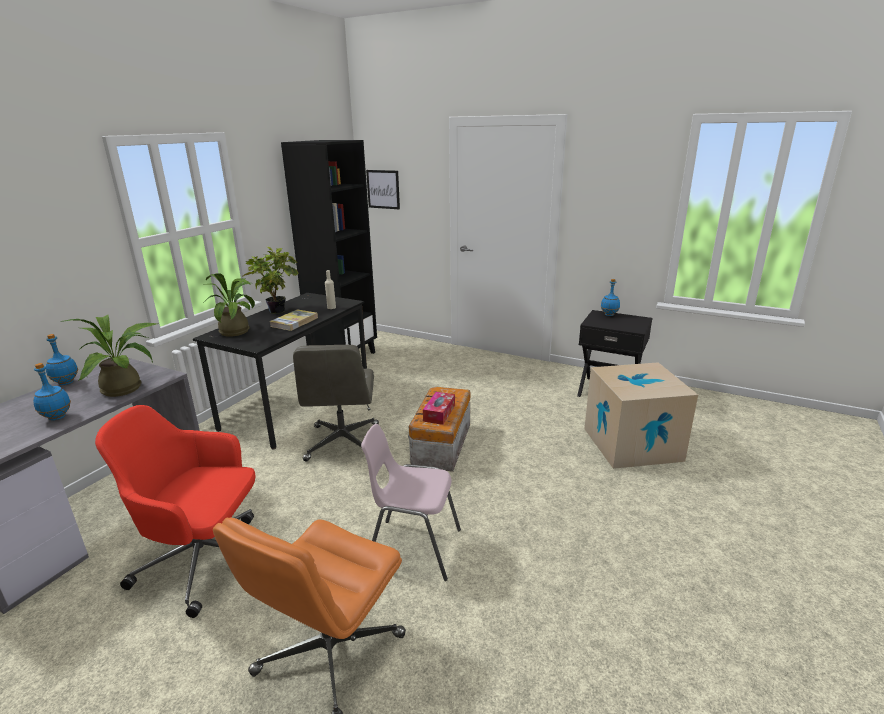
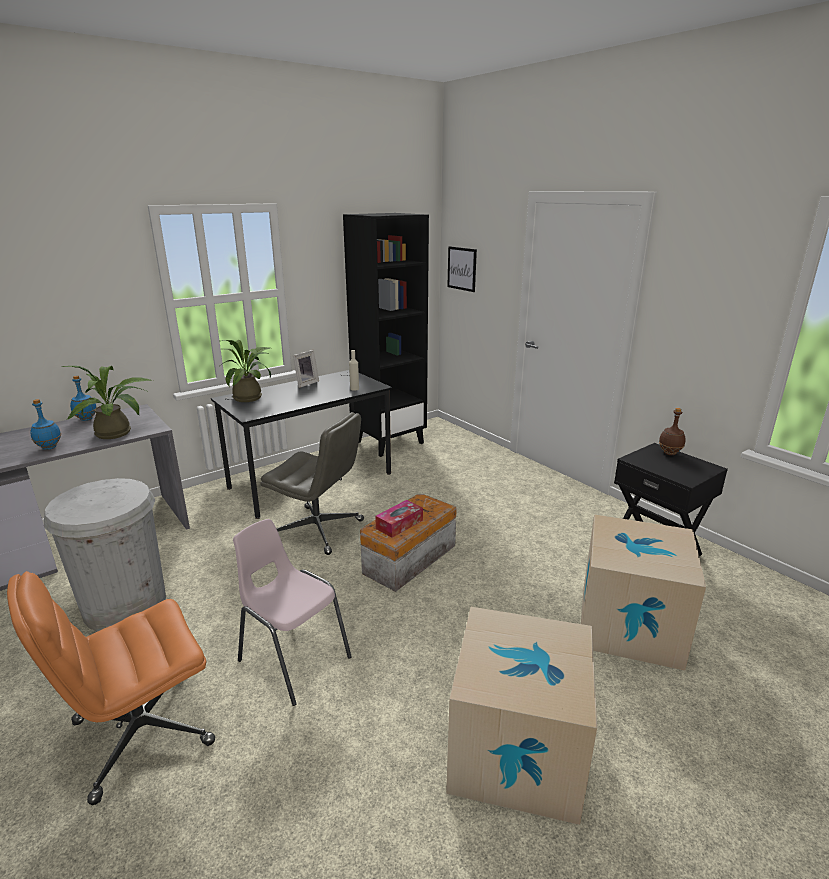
camera: 25 degrees right, 0 degrees up
red office chair [95,405,255,618] -> white trash can [44,478,166,632]
potted plant [242,247,299,313] -> picture frame [293,350,319,388]
book [269,309,318,331] -> none
grey office chair [293,345,379,462] -> grey office chair turned 90 degrees counterclockwise [260,412,364,555]
blue bottle [601,279,620,316] -> brown bottle [659,408,685,455]
none -> cardboard box [446,607,597,825]

